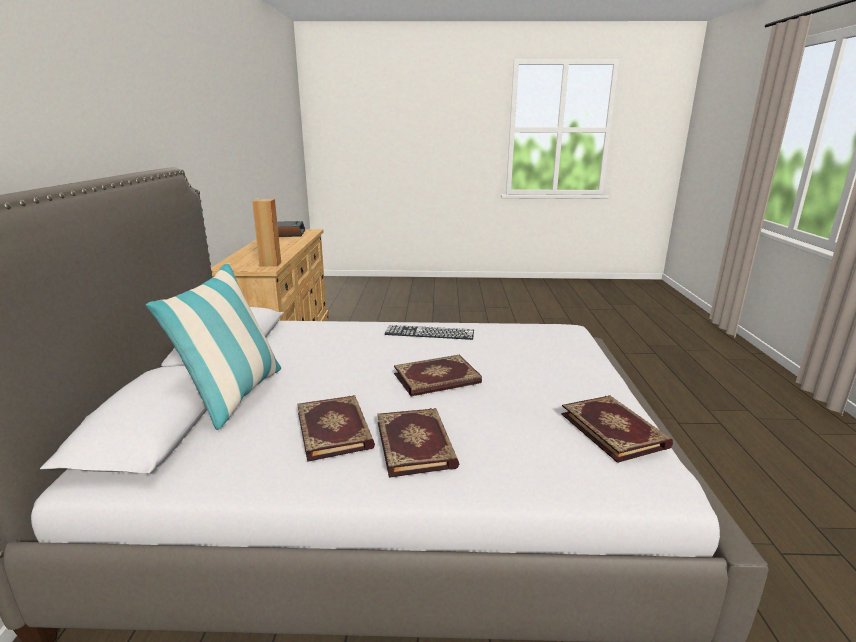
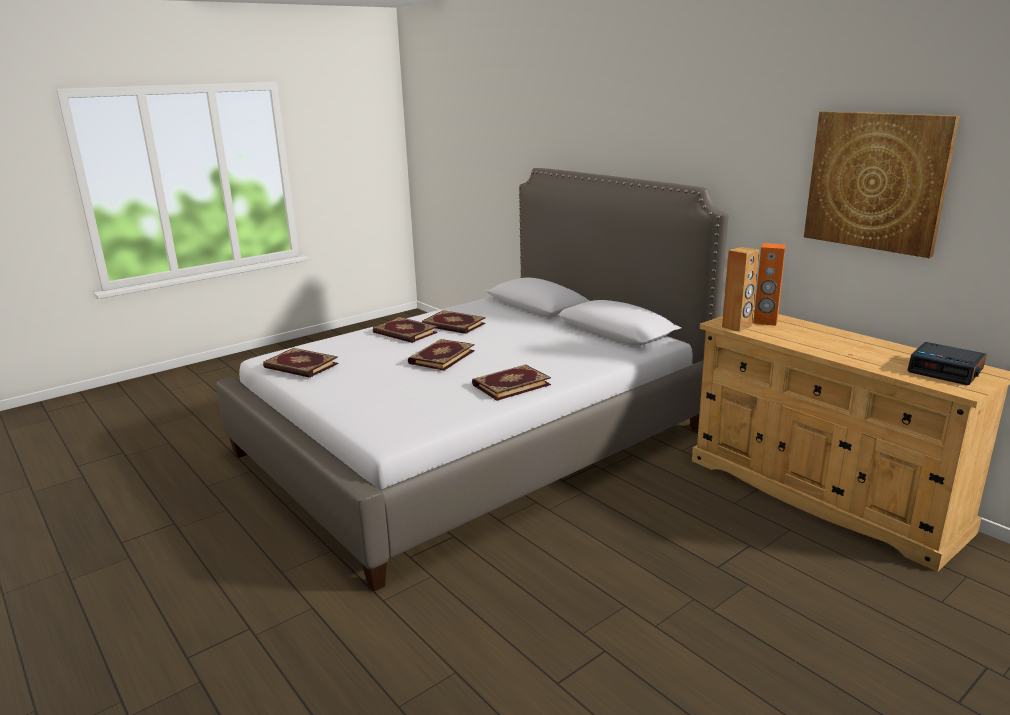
camera: 140 degrees right, 0 degrees up
pillow [146,263,281,430] -> none
keyboard [384,325,474,340] -> book [472,365,551,401]
none -> orange speaker [754,243,786,326]
none -> picture [804,111,960,258]

